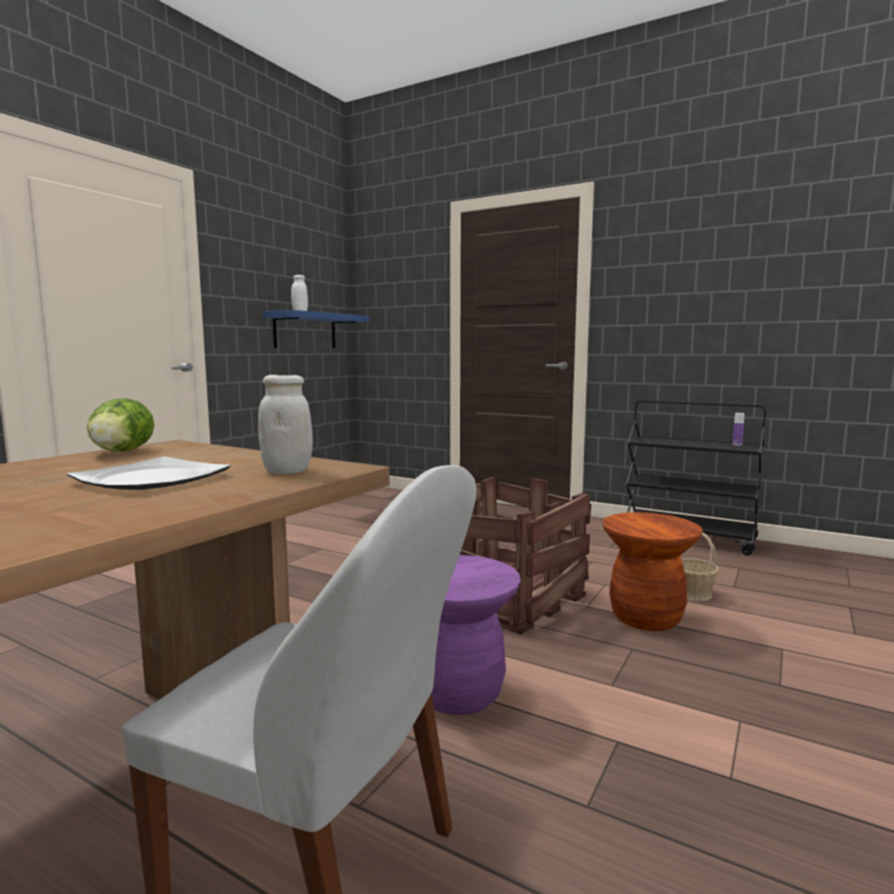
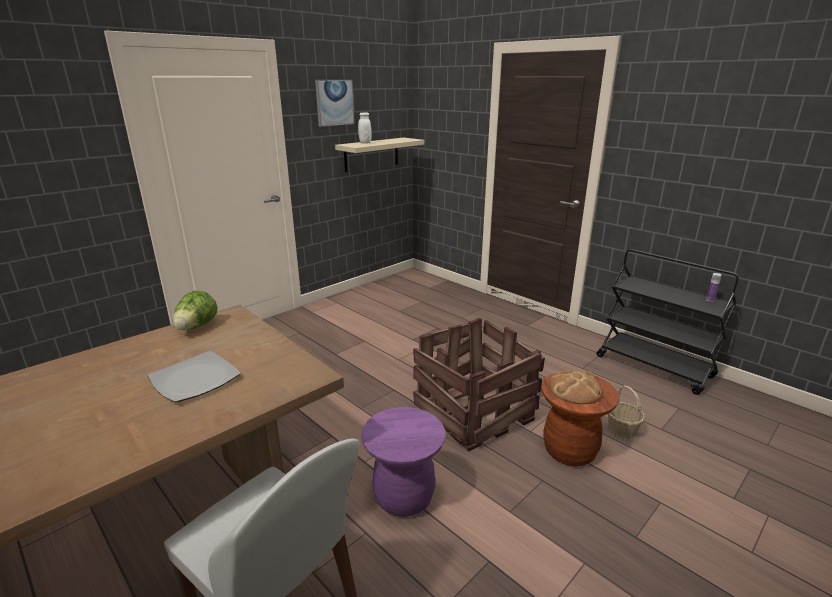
camera: 15 degrees right, 15 degrees up
white jar [258,375,313,474] -> none
blue shelf [262,310,369,348] -> beige shelf [335,138,424,172]
none -> picture [315,80,354,127]
none -> bread [549,370,602,404]

